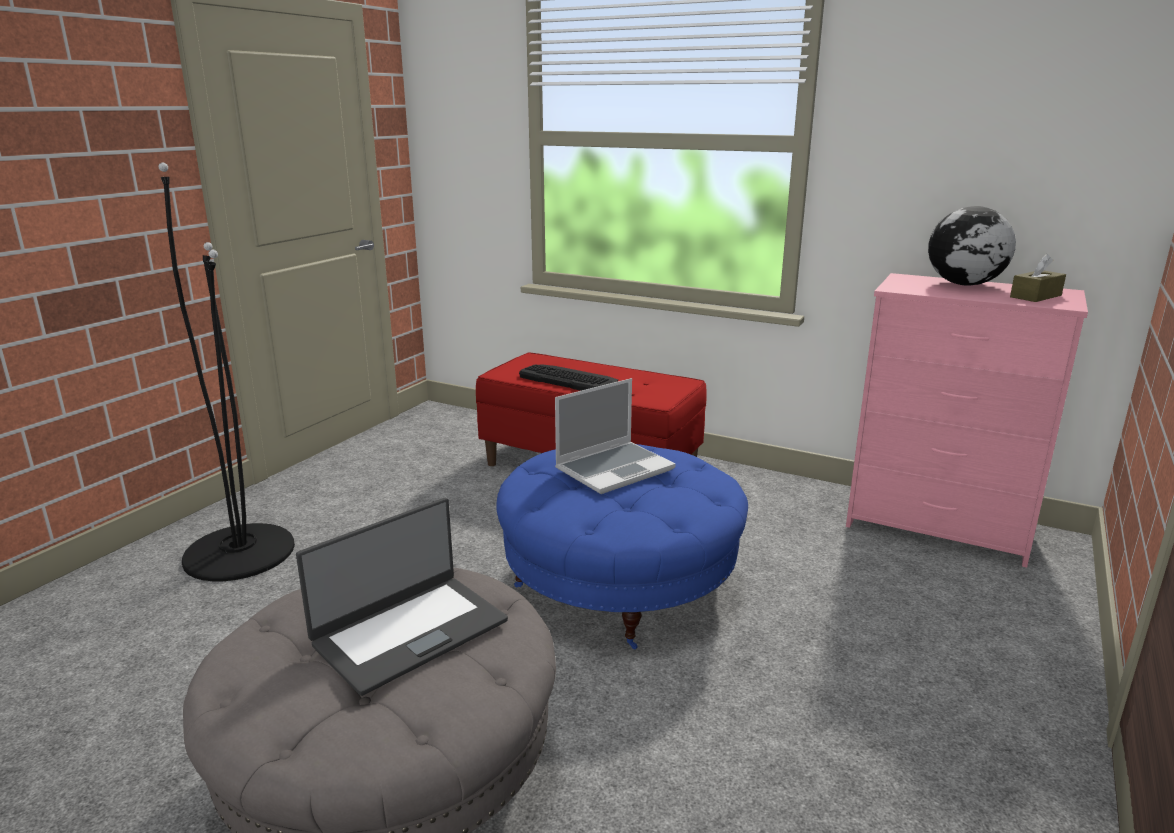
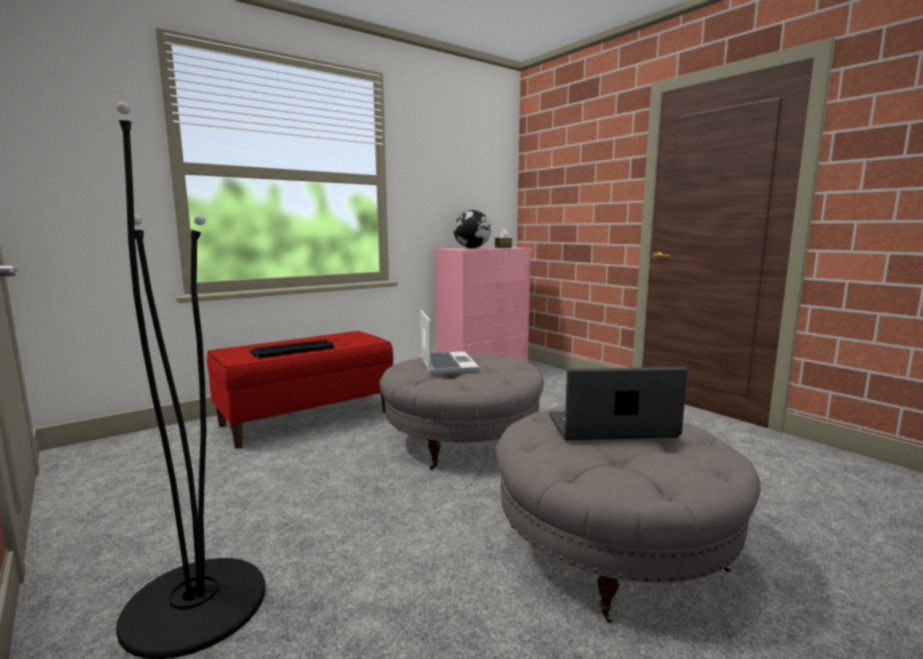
camera: 65 degrees left, 10 degrees down
laptop [296,498,508,696] -> laptop turned 75 degrees counterclockwise [549,367,687,440]
blue ottoman [496,444,748,649] -> grey ottoman [380,354,544,470]

